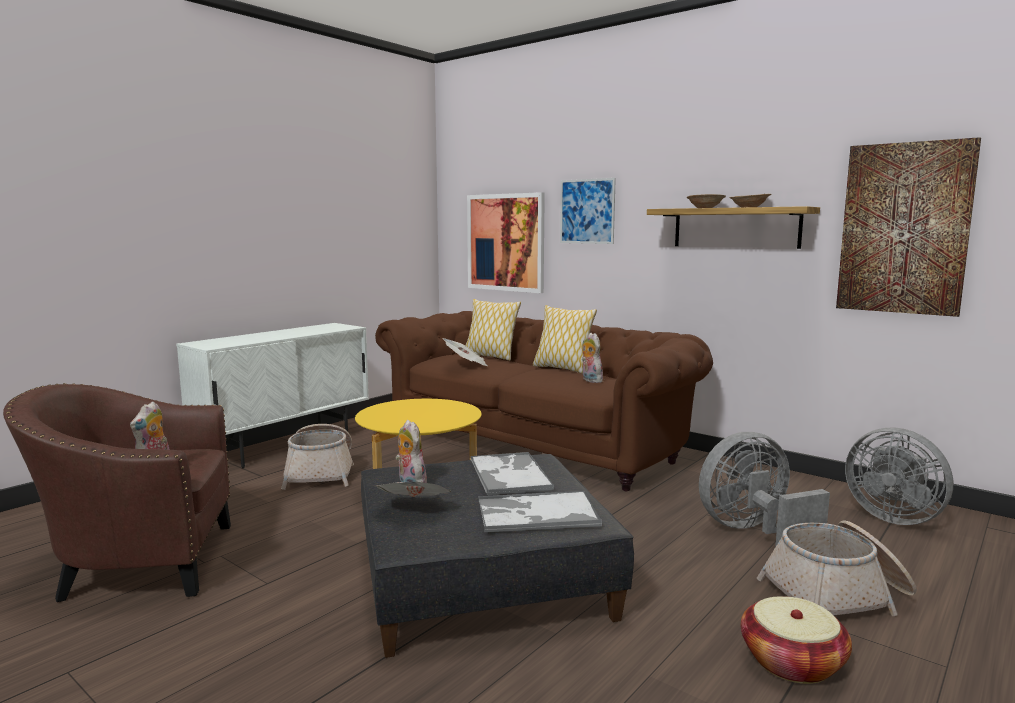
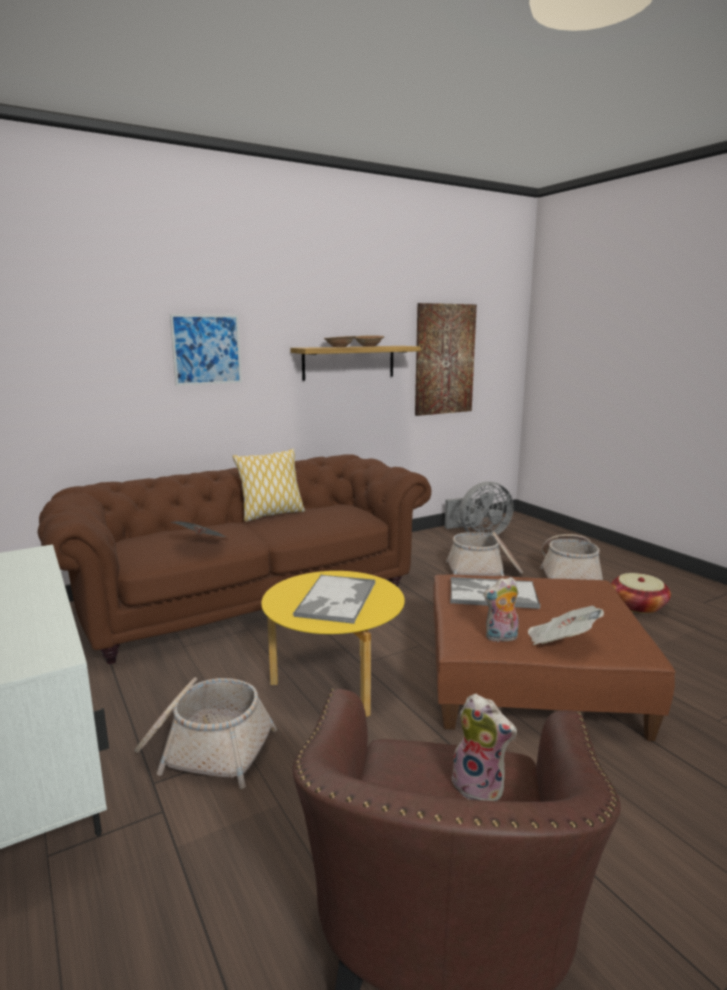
camera: 70 degrees left, 5 degrees up
grey ottoman [361,454,634,658] -> brown ottoman [433,575,676,741]
pillow [465,299,521,361] -> none
picture [467,192,545,293] -> none
tray [478,491,602,532] -> tray moved to [292,575,376,624]
plush toy [582,333,603,383] -> none
grey fan [699,432,830,547] -> basket [446,532,523,576]

